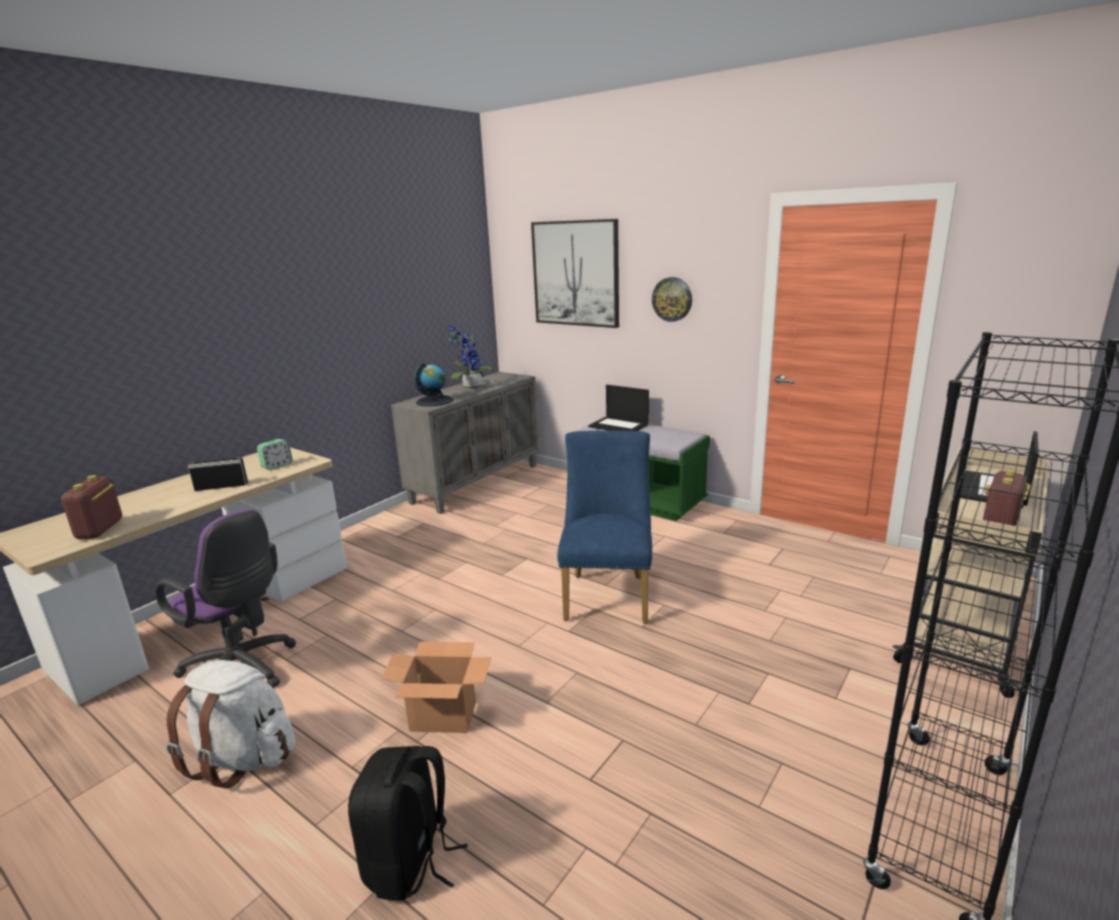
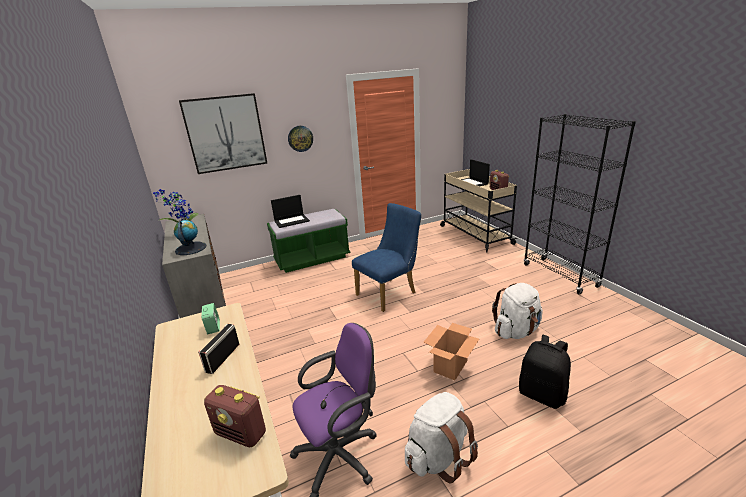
camera: 60 degrees left, 5 degrees up
blue chair [557,431,652,624] -> blue chair turned 105 degrees clockwise [352,203,422,312]
none -> white backpack [492,283,543,339]

